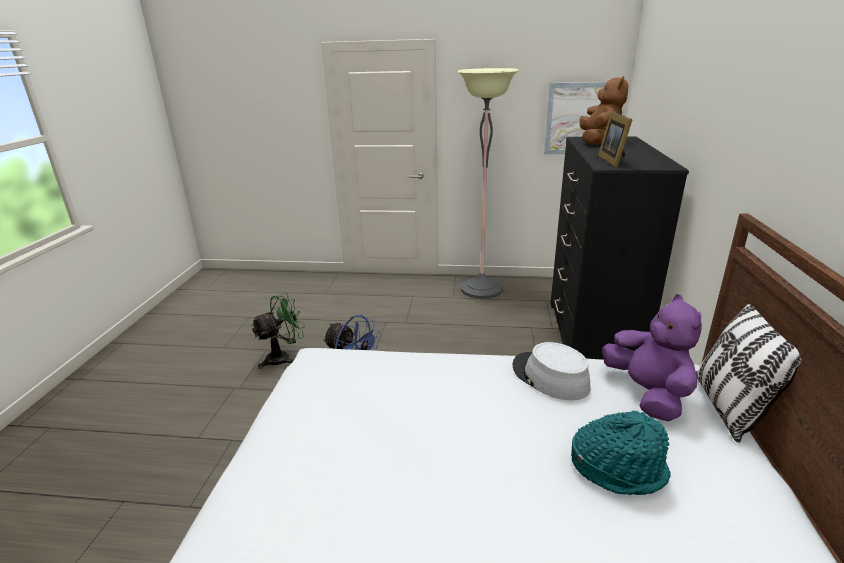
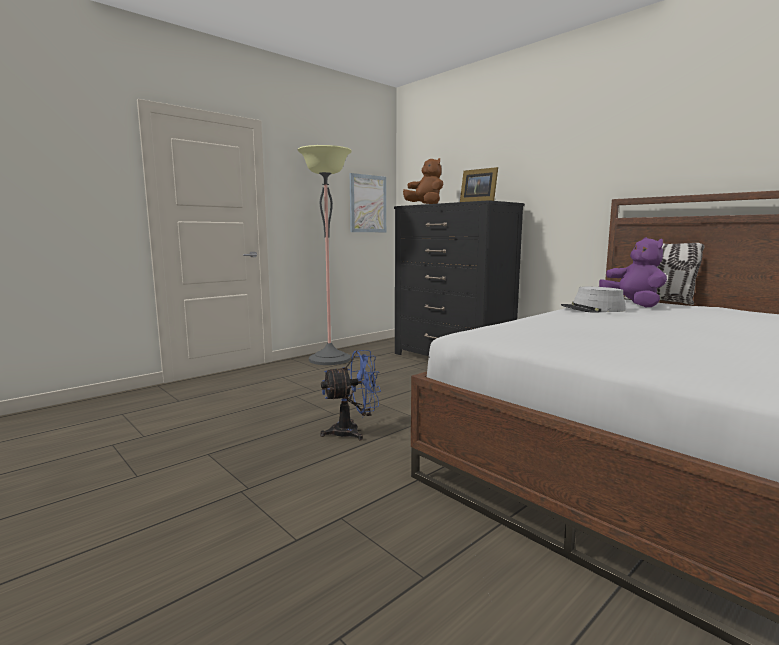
camera: 50 degrees left, 15 degrees down
green fan [251,293,305,369] -> none
turquoise hat [571,410,671,495] -> none
purple plush toy [602,294,702,421] -> purple plush toy turned 45 degrees clockwise [599,237,667,307]

